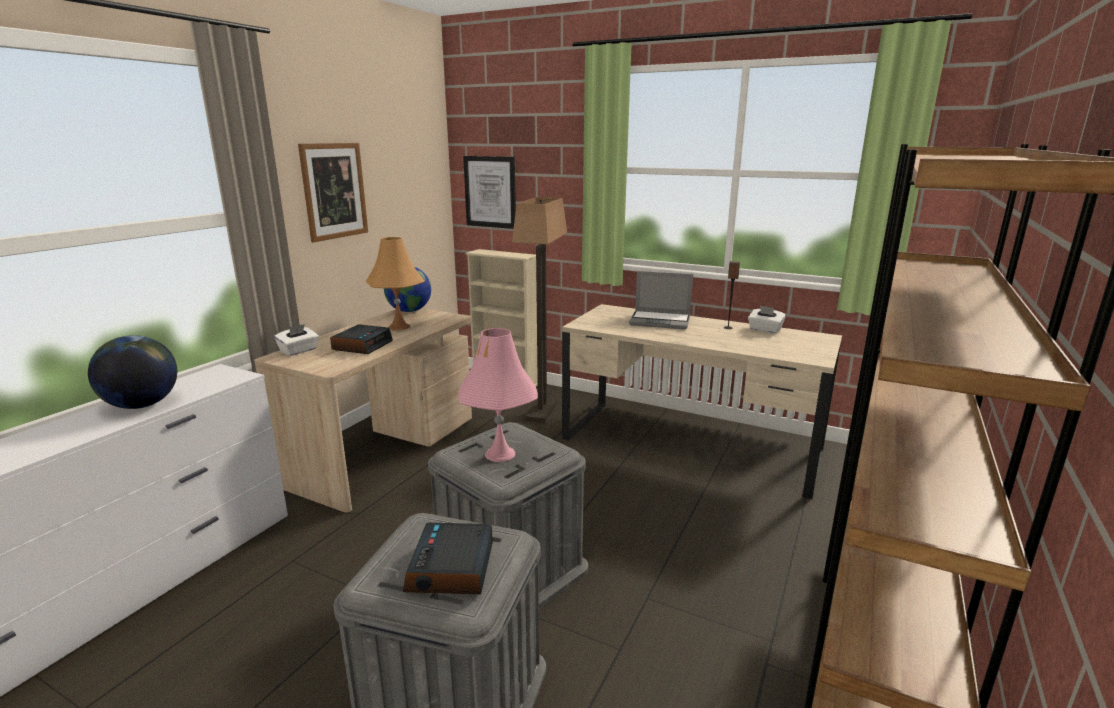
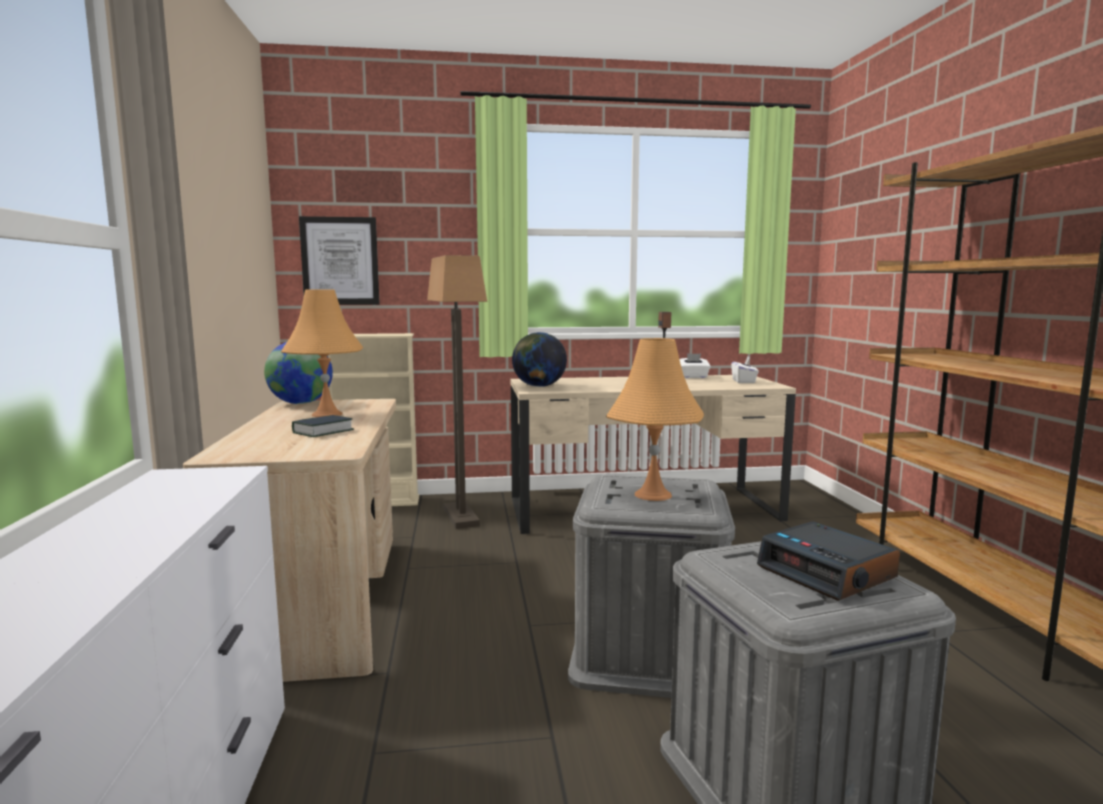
camera: 35 degrees left, 10 degrees down
globe [88,335,177,409] -> globe moved to [512,332,567,387]
white tissue box [274,324,319,356] -> white tissue box moved to [731,356,759,383]
picture [298,143,368,242] -> none
alarm clock [330,324,393,354] -> book [292,415,354,437]
pink table lamp [458,328,538,462] -> orange table lamp [606,338,704,501]
laptop [629,271,693,330] -> none

